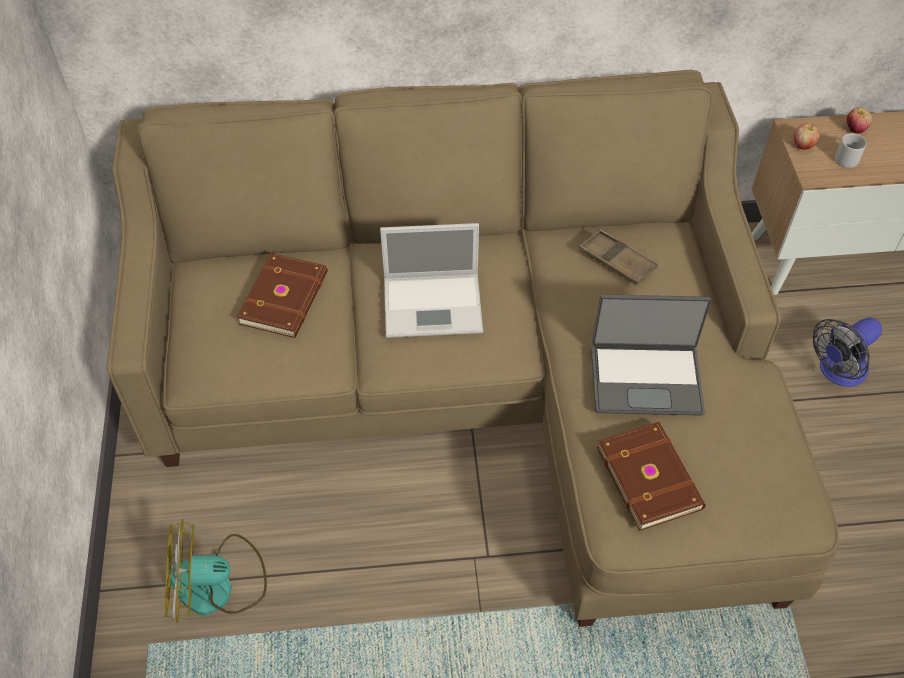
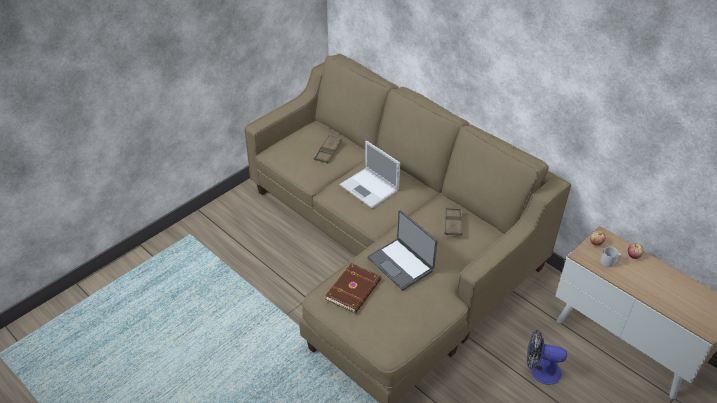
camera: 50 degrees right, 10 degrees down
fan [165,519,267,623] -> none
brown book [236,253,328,338] -> brown tray [314,135,342,163]

